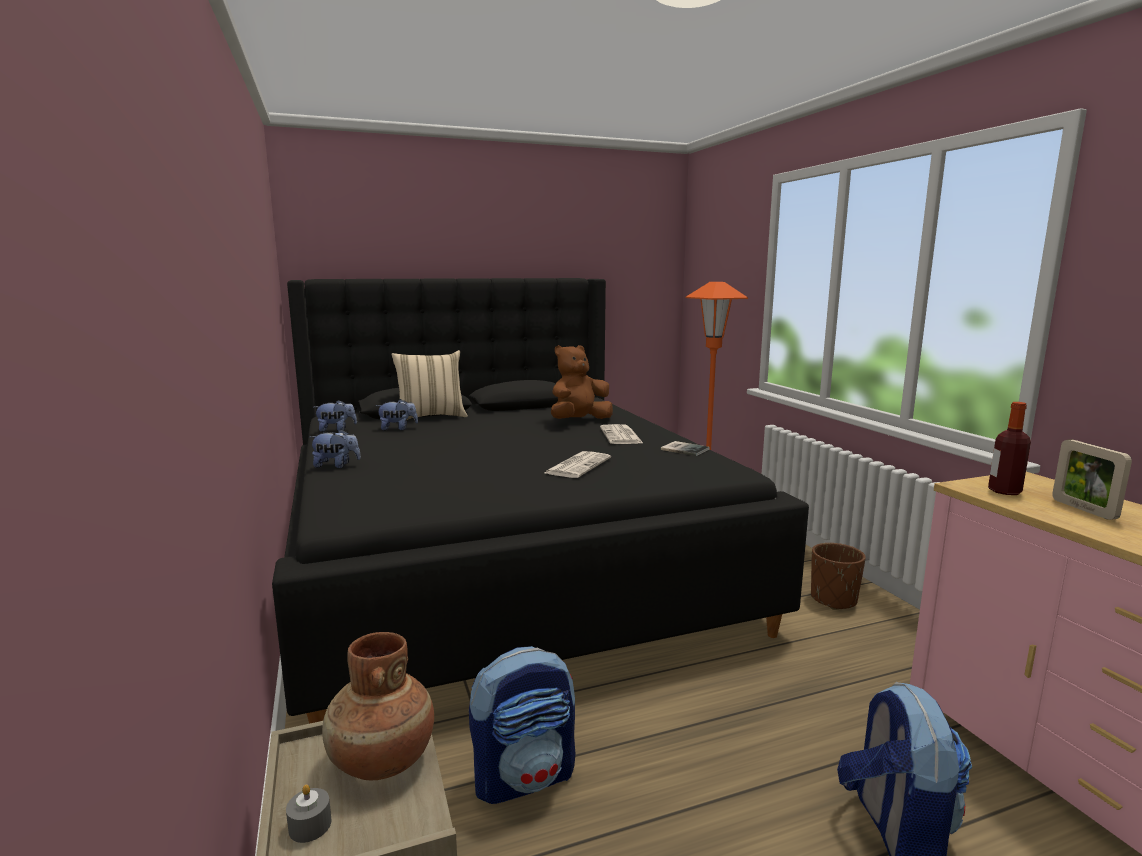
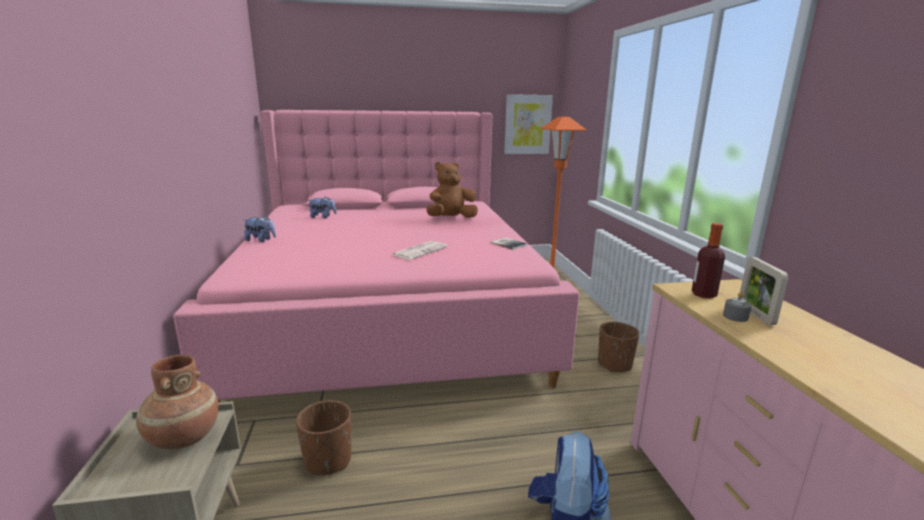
camera: 10 degrees right, 5 degrees up
black bed [272,278,809,724] -> pink bed [173,110,579,403]
grey candle [286,784,331,843] -> grey candle moved to [723,292,752,322]
plush toy [313,400,357,432] -> none
beige pillow [391,350,468,420] -> none
backpack [469,646,575,804] -> brown planter [296,400,351,476]
newspaper [600,424,644,444] -> none
none -> picture [504,94,553,154]

